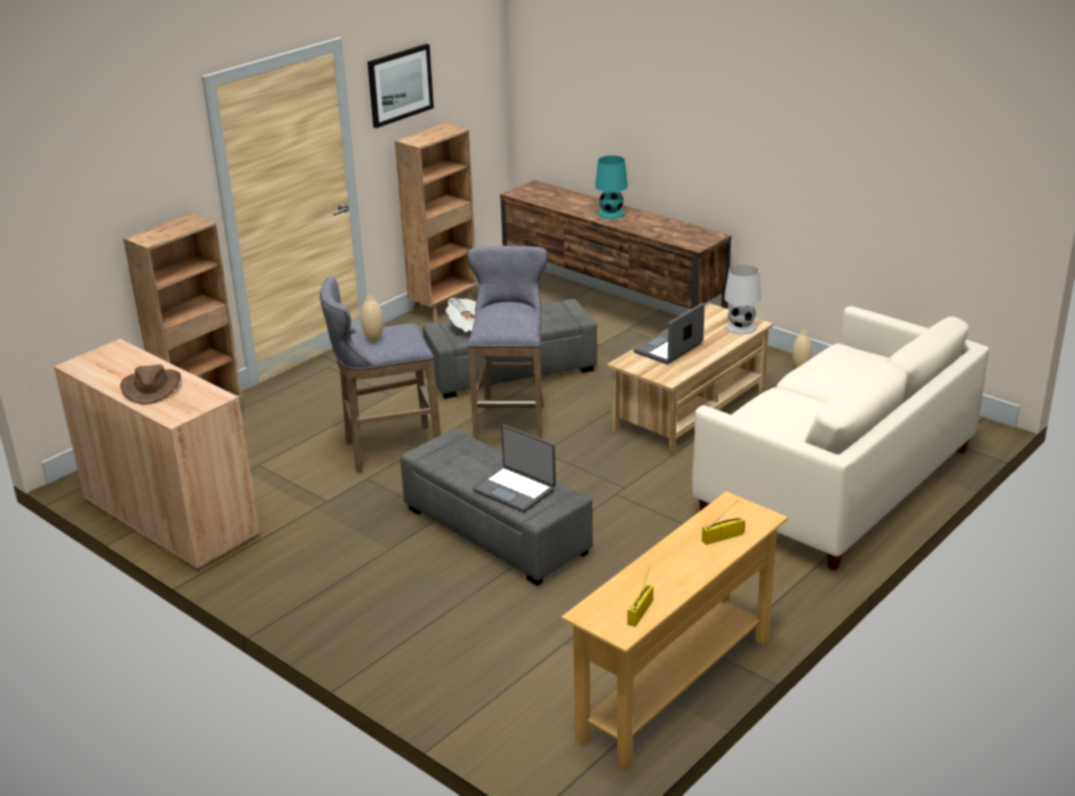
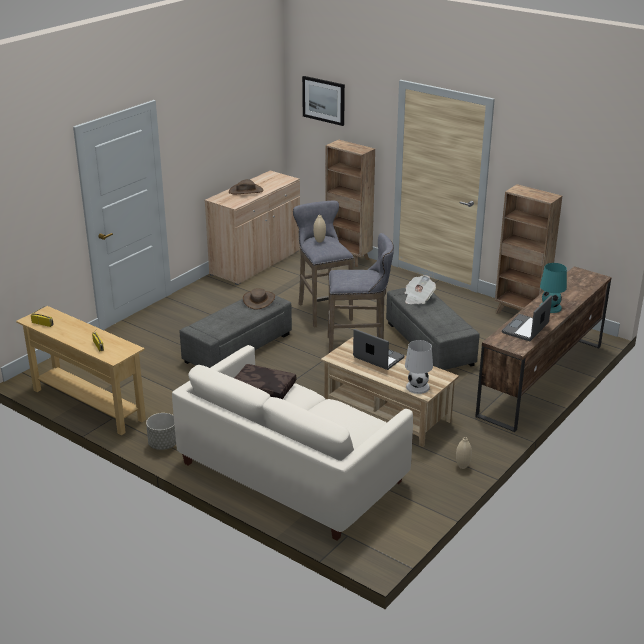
camera: 85 degrees right, 0 degrees up
picture [367,44,434,128] -> picture moved to [302,76,345,126]
laptop [472,425,556,513] -> laptop moved to [502,295,552,341]
none -> grey planter [146,413,176,450]
none -> brown pillow [235,364,296,399]
none -> brown hat [243,288,275,309]

